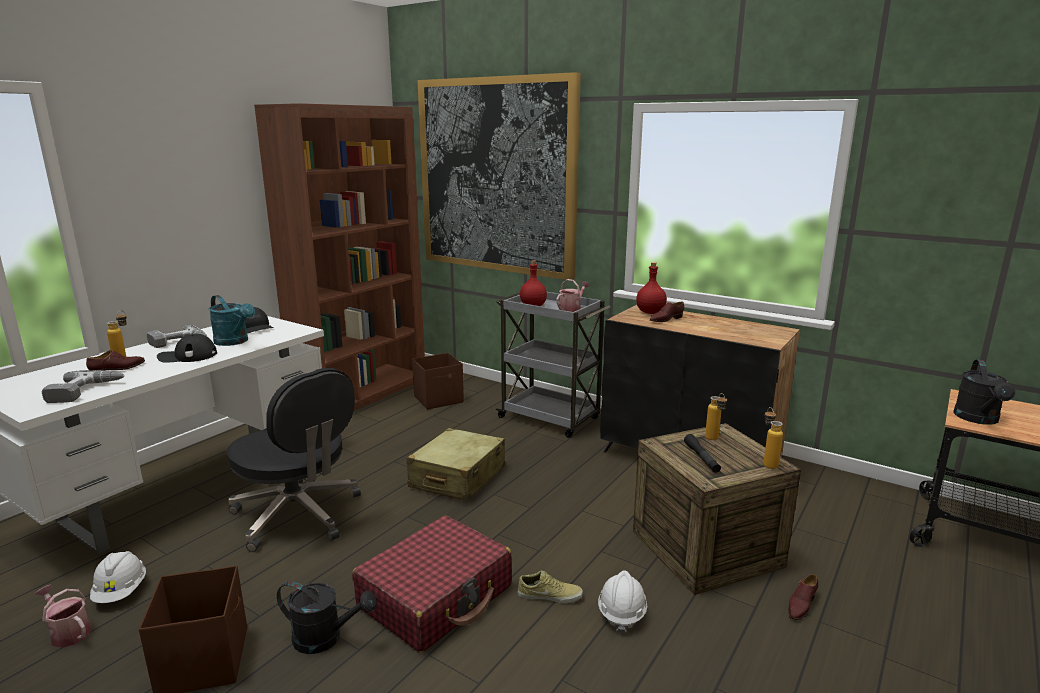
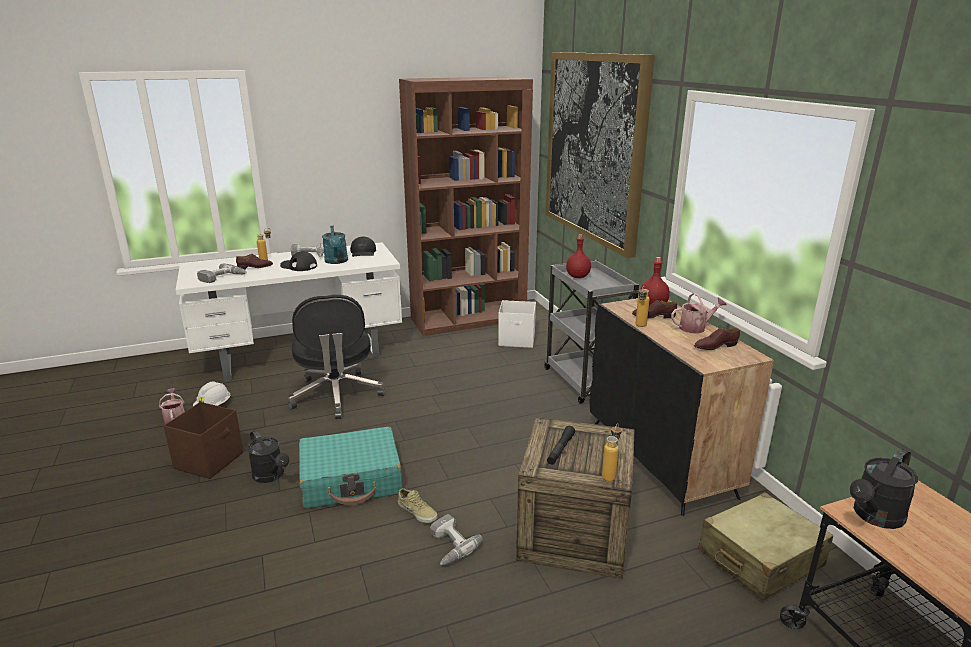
camera: 35 degrees right, 5 degrees up
red suitcase [352,516,512,652] -> turquoise suitcase [299,427,403,508]
beige suitcase [407,428,505,501] -> beige suitcase moved to [698,492,833,601]
brown storage box [412,353,464,410] -> white storage box [498,300,536,348]
watering can [556,279,590,312] -> watering can moved to [671,293,727,334]
white hard hat [598,570,647,634] -> power drill [430,514,483,565]
bottle [705,393,727,440] -> bottle moved to [635,288,650,327]
brown shoe [788,574,818,620] -> brown shoe moved to [694,328,740,350]

